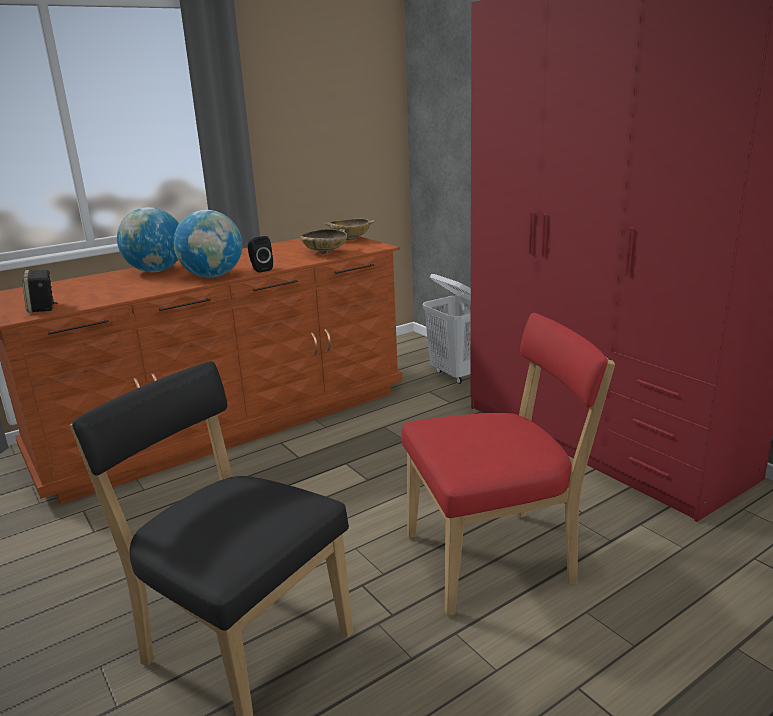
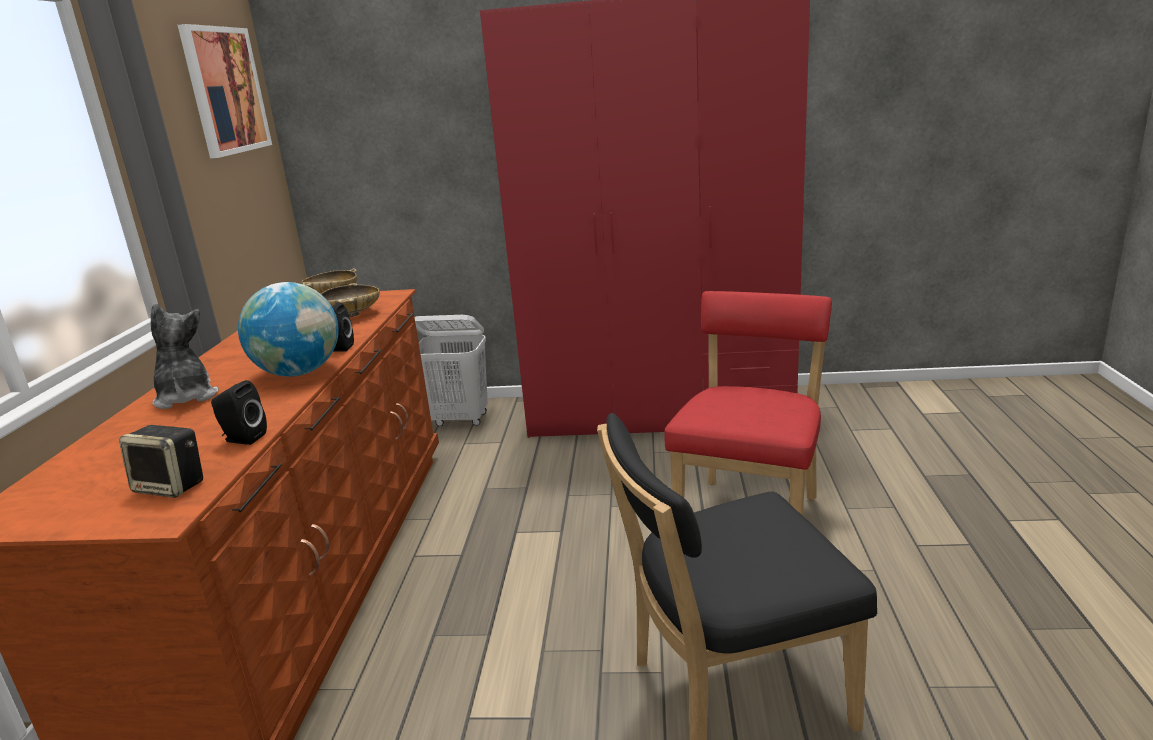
camera: 50 degrees left, 0 degrees up
globe [117,207,179,272] -> plush toy [151,303,219,409]
none -> picture [178,24,272,158]
none -> black speaker [211,380,267,445]

